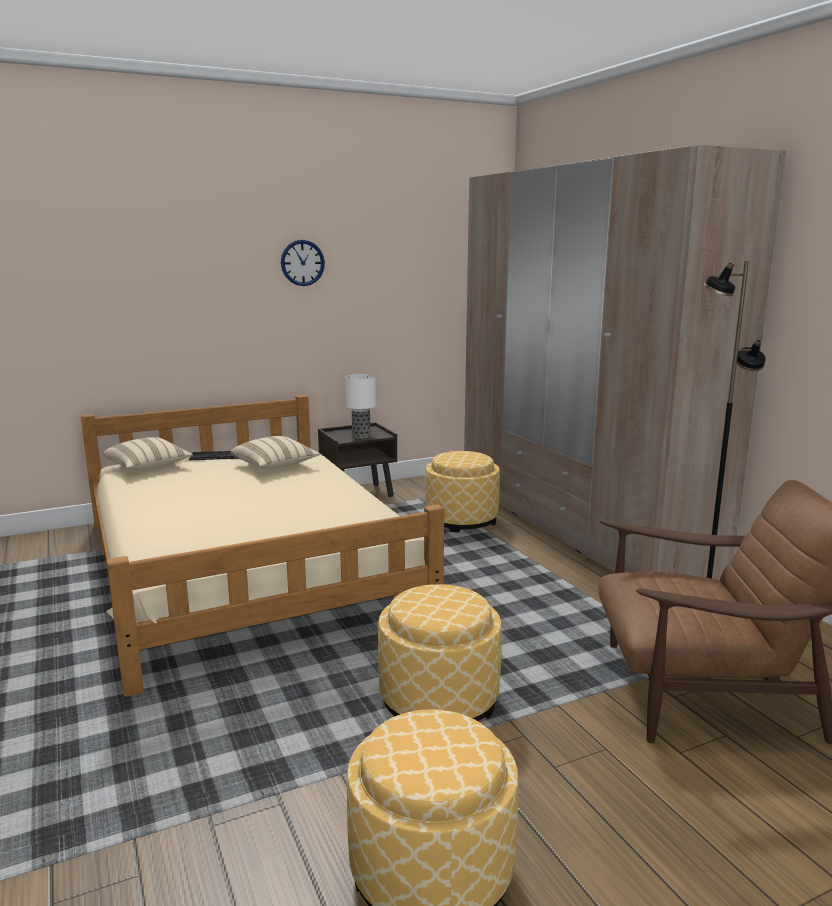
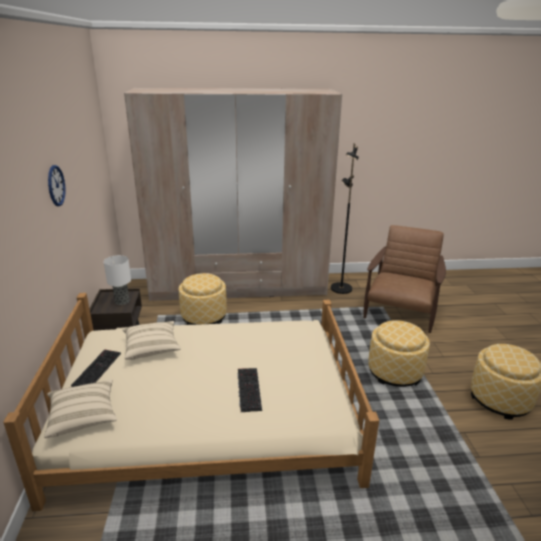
camera: 70 degrees left, 10 degrees up
none -> keyboard [237,368,262,412]

